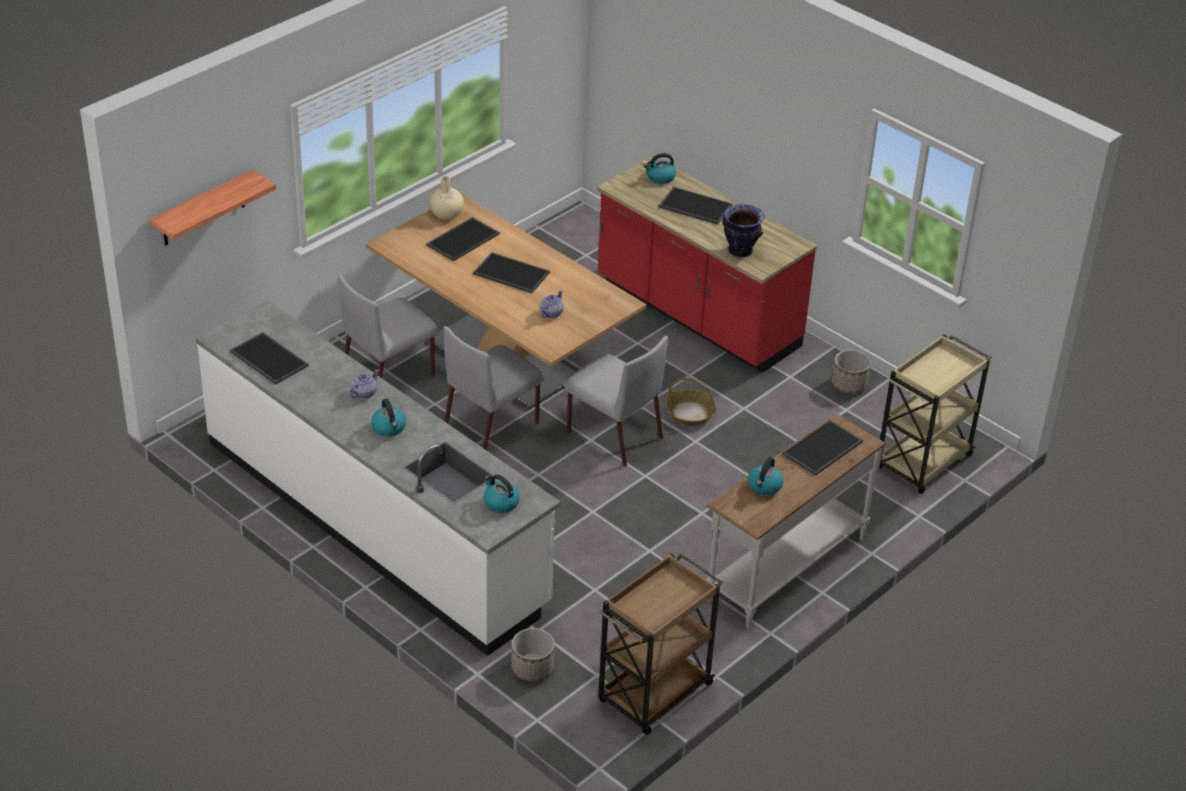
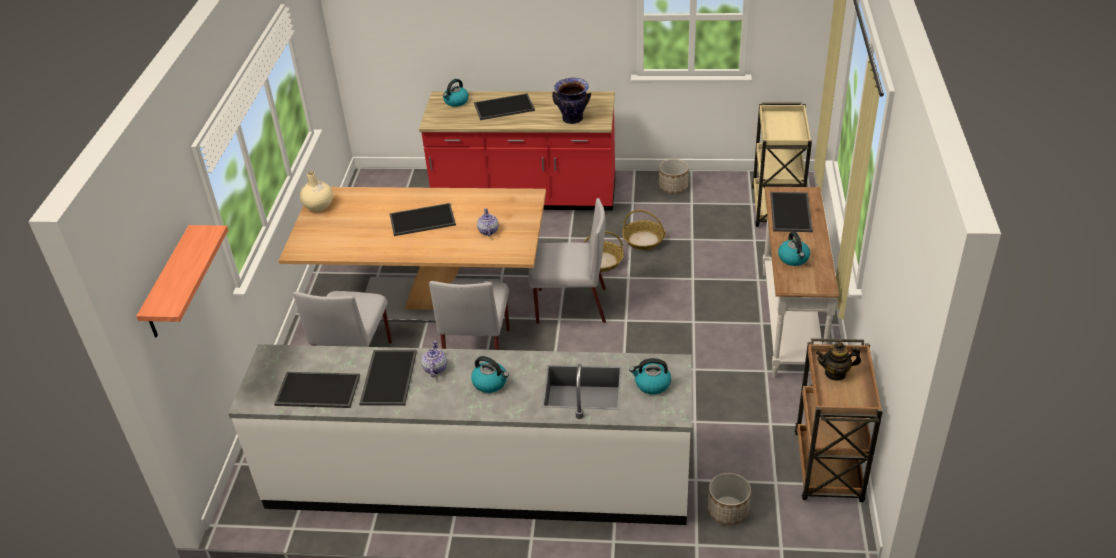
camera: 35 degrees left, 0 degrees up
tray [426,217,500,261] -> tray moved to [359,350,417,406]
none -> basket [622,210,665,250]
none -> teapot [816,342,861,381]

